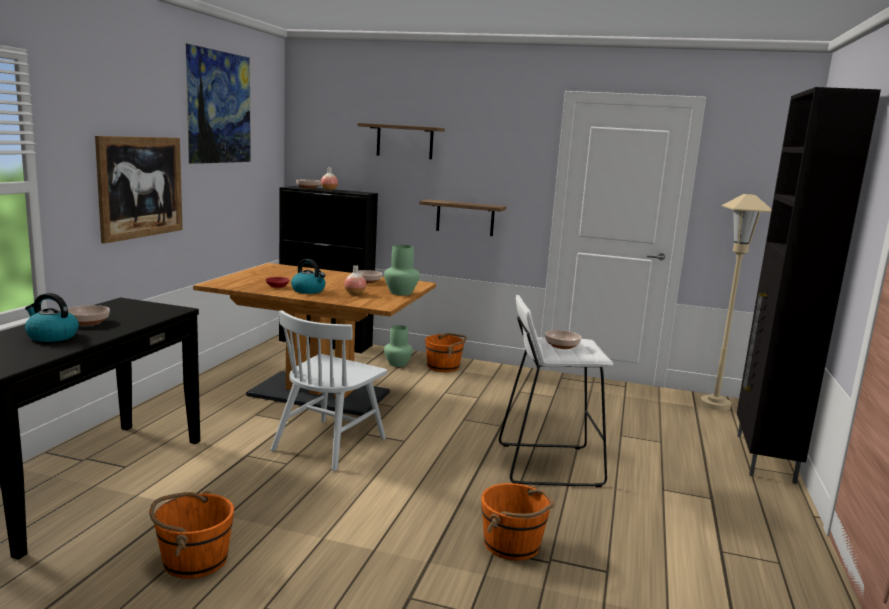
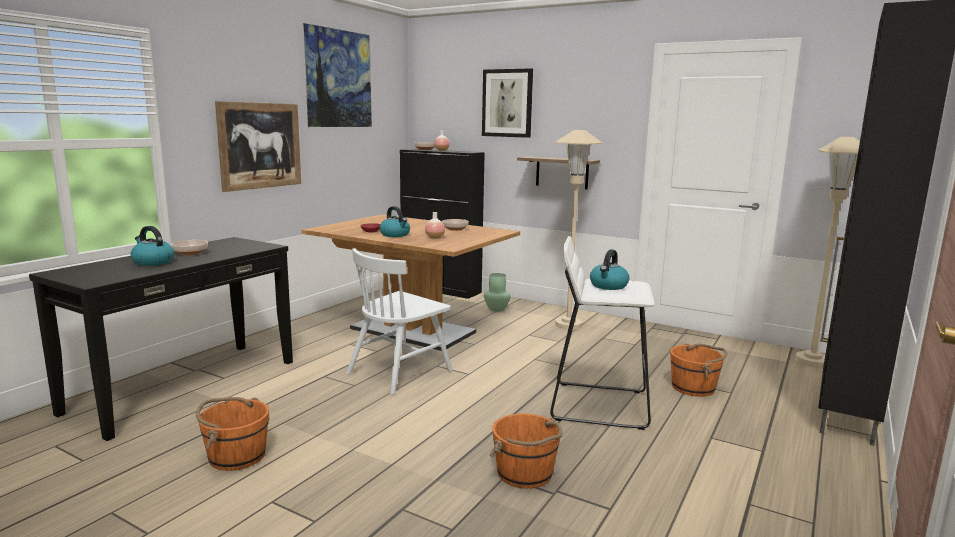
camera: 15 degrees right, 0 degrees up
shelf [358,123,445,159] -> picture [482,68,533,138]
green vase [384,245,420,295] -> none
orange bucket [425,333,467,372] -> orange bucket moved to [670,343,727,397]
bowl [545,330,582,349] -> kettle [590,249,630,290]
none -> beige floor lamp [555,130,602,330]

